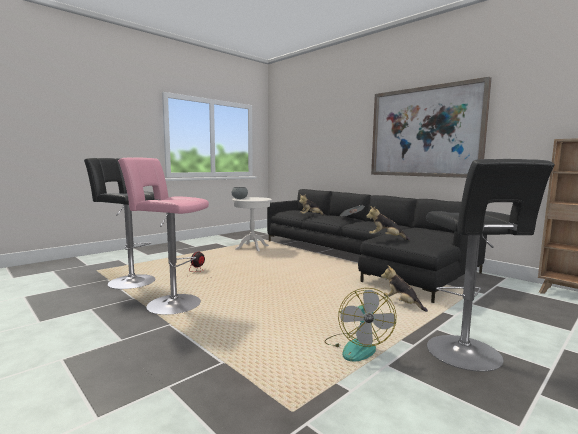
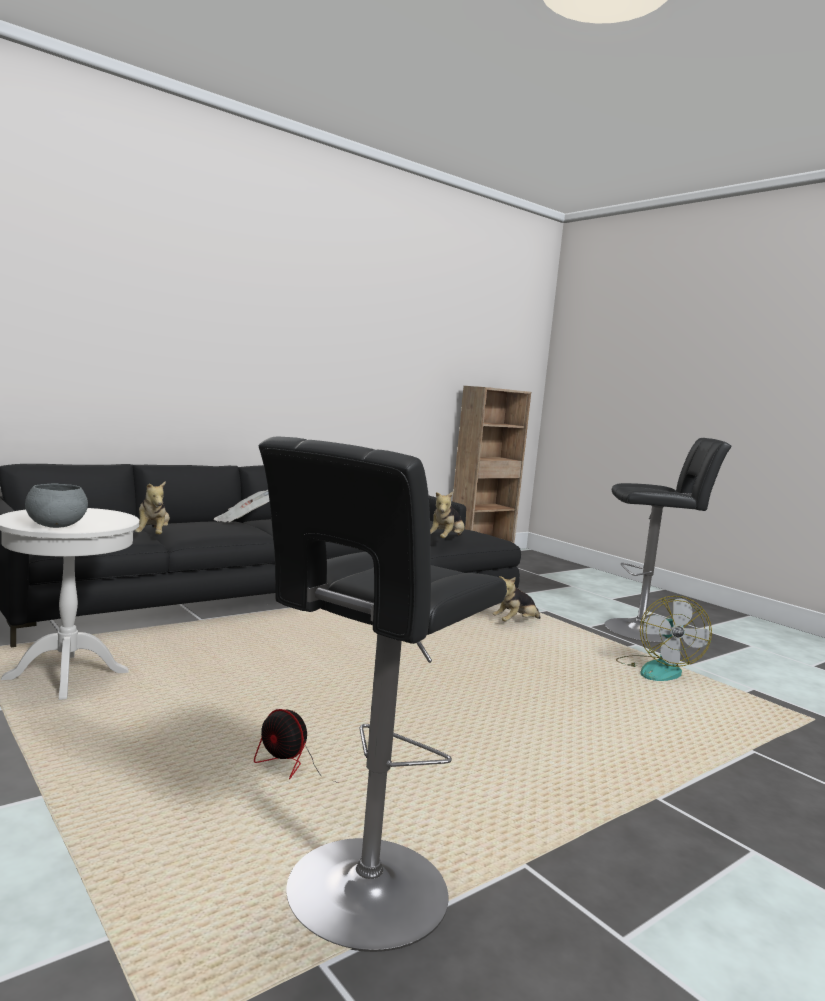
camera: 85 degrees left, 0 degrees up
pink stool [118,157,209,315] -> none
fan [325,288,396,362] -> fan turned 90 degrees clockwise [616,596,712,681]
picture [371,77,492,178] -> none

